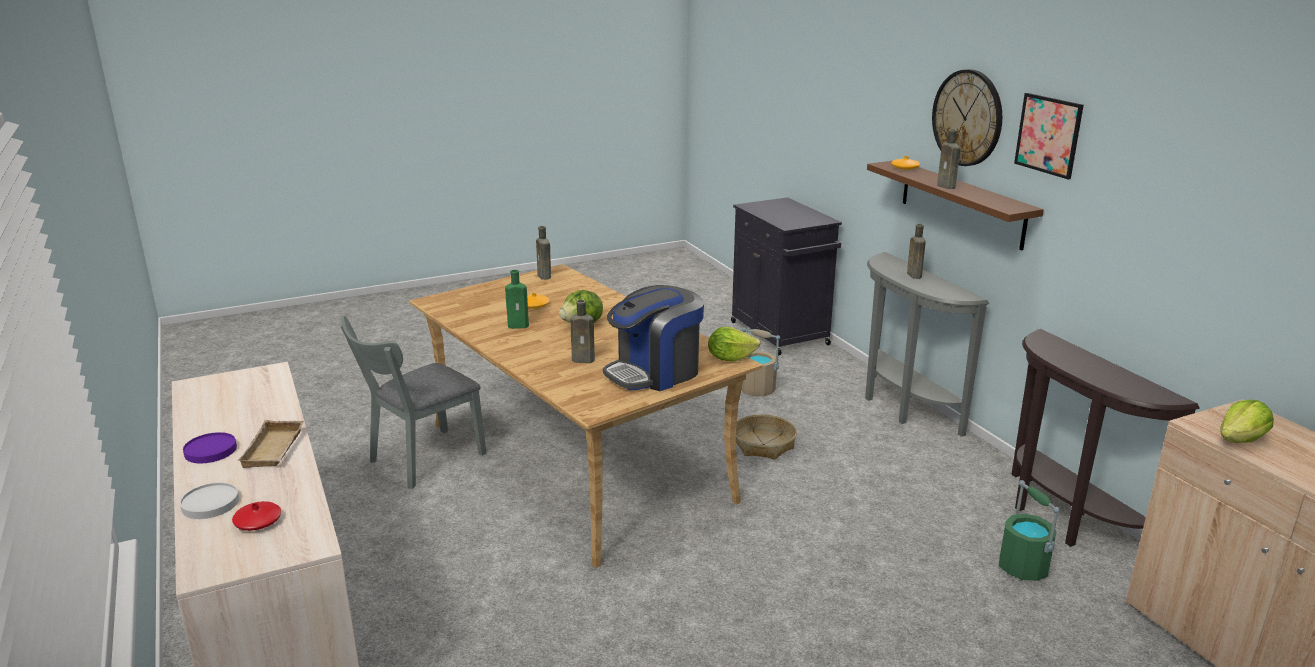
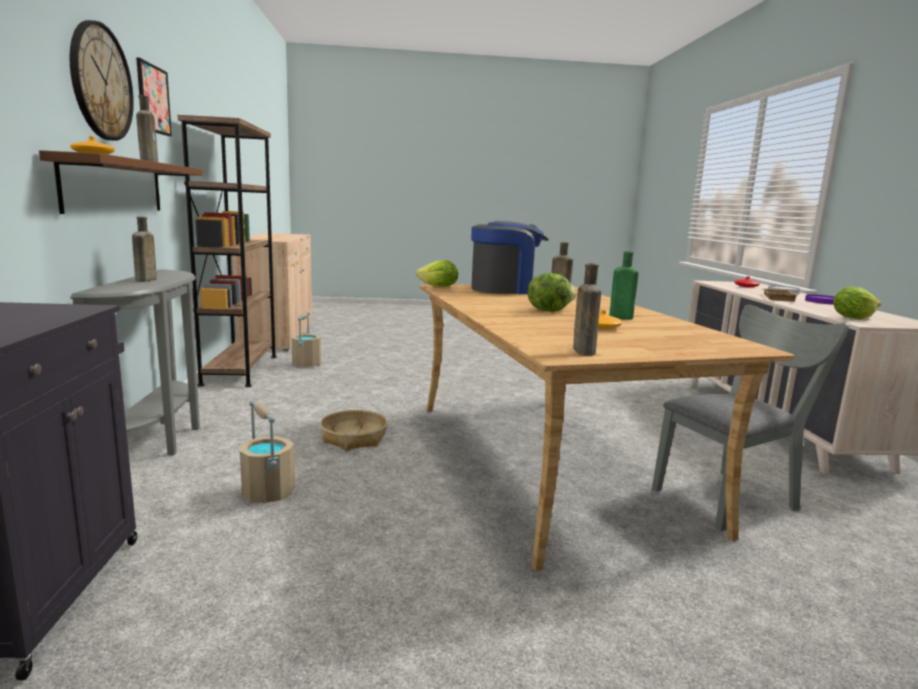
camera: 160 degrees left, 10 degrees down
green bucket [999,480,1060,581] -> beige bucket [291,312,321,367]
brown console table [1011,329,1200,547] -> brown bookcase [178,115,277,387]
lettuce [1220,400,1274,444] -> lettuce moved to [833,287,881,320]

